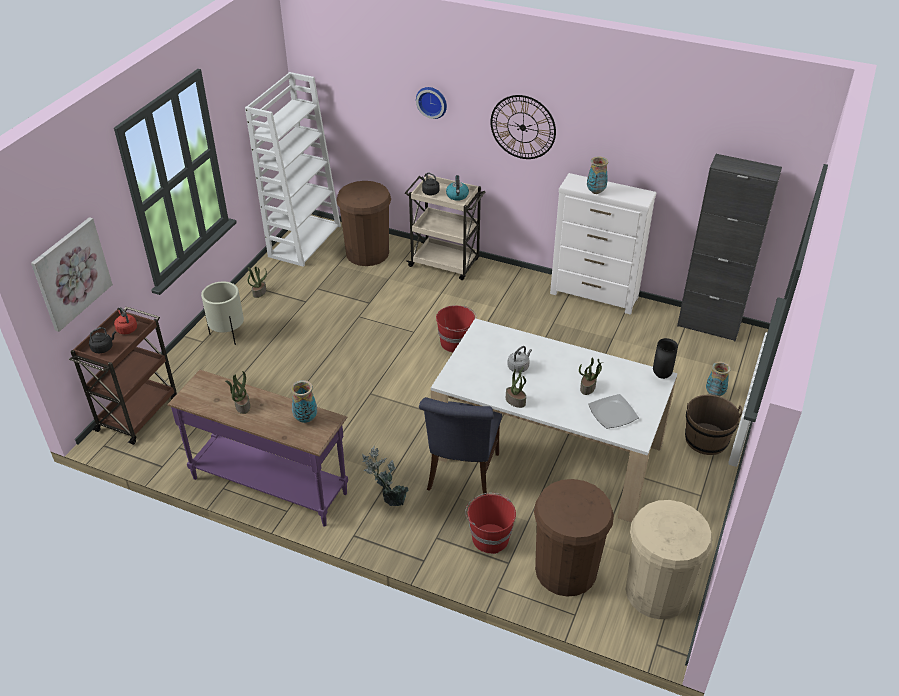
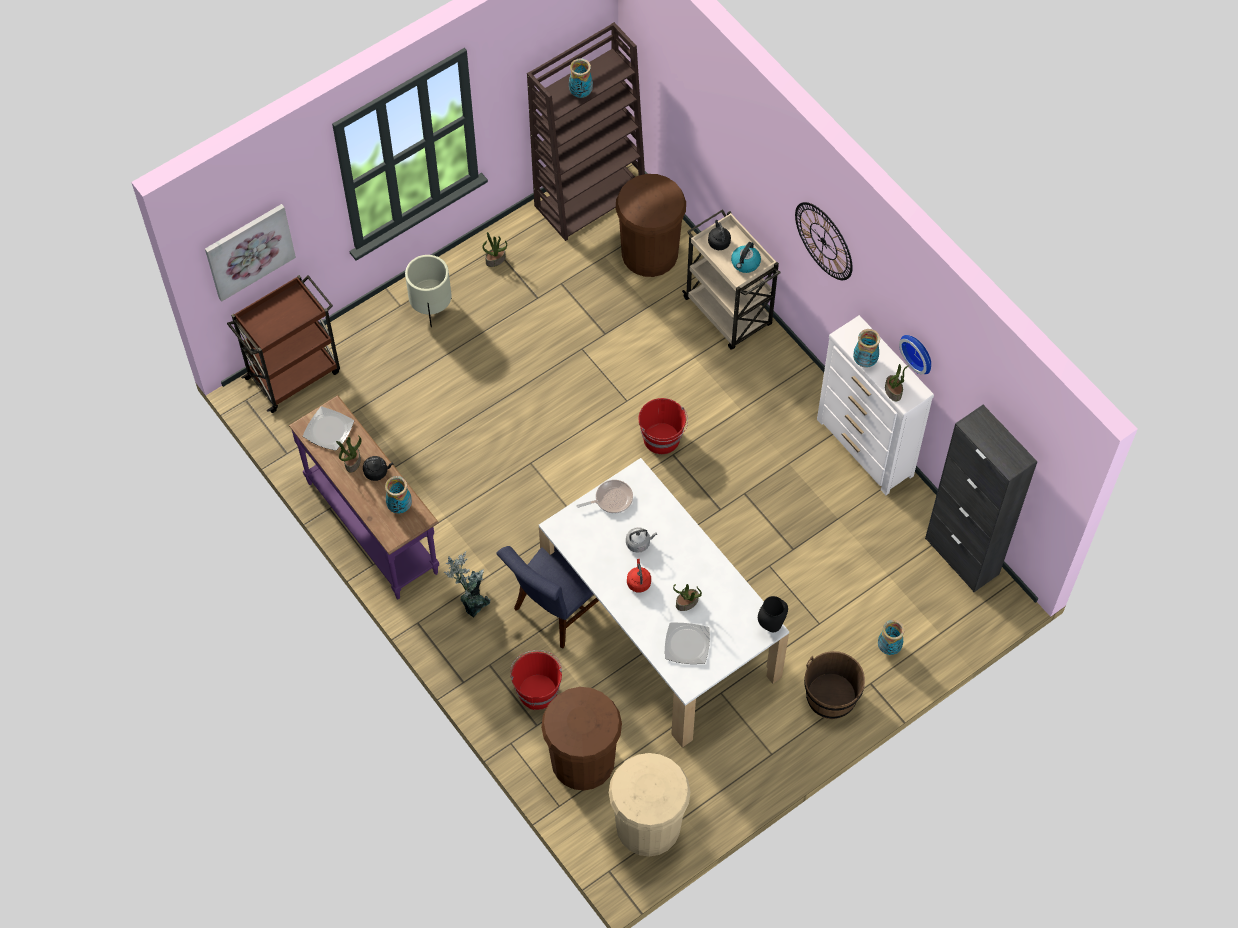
camera: 30 degrees right, 20 degrees up
black kettle [89,327,116,353] -> black kettle moved to [363,456,394,481]
red kettle [114,307,137,334] -> red kettle moved to [627,559,651,592]
white bookcase [245,72,341,267] -> brown bookcase [527,22,645,241]
wall clock [416,87,447,119] -> wall clock moved to [899,335,931,374]
potted plant [506,366,526,408] -> potted plant moved to [885,364,909,401]
none -> plate [303,406,354,451]
none -> vase [569,58,593,98]
none -> frying pan [577,480,633,513]

